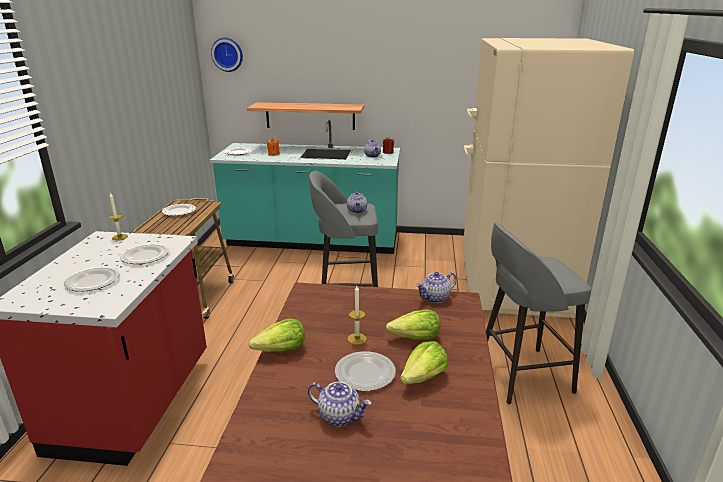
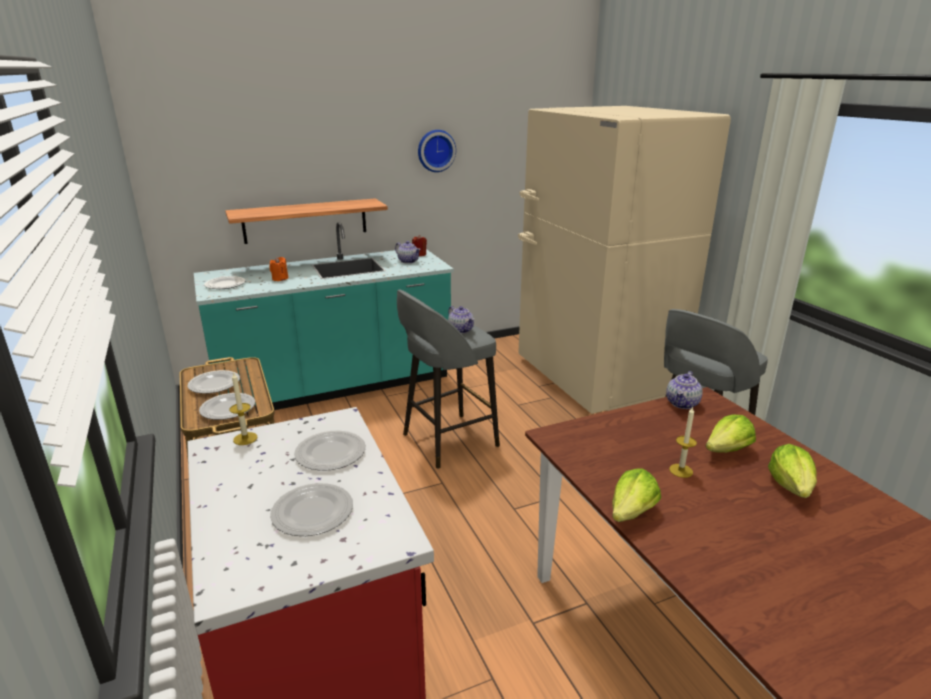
camera: 30 degrees left, 0 degrees up
wall clock [211,38,243,72] -> wall clock moved to [418,130,456,172]
teapot [308,382,371,427] -> none
plate [335,351,396,391] -> plate moved to [199,393,255,420]

